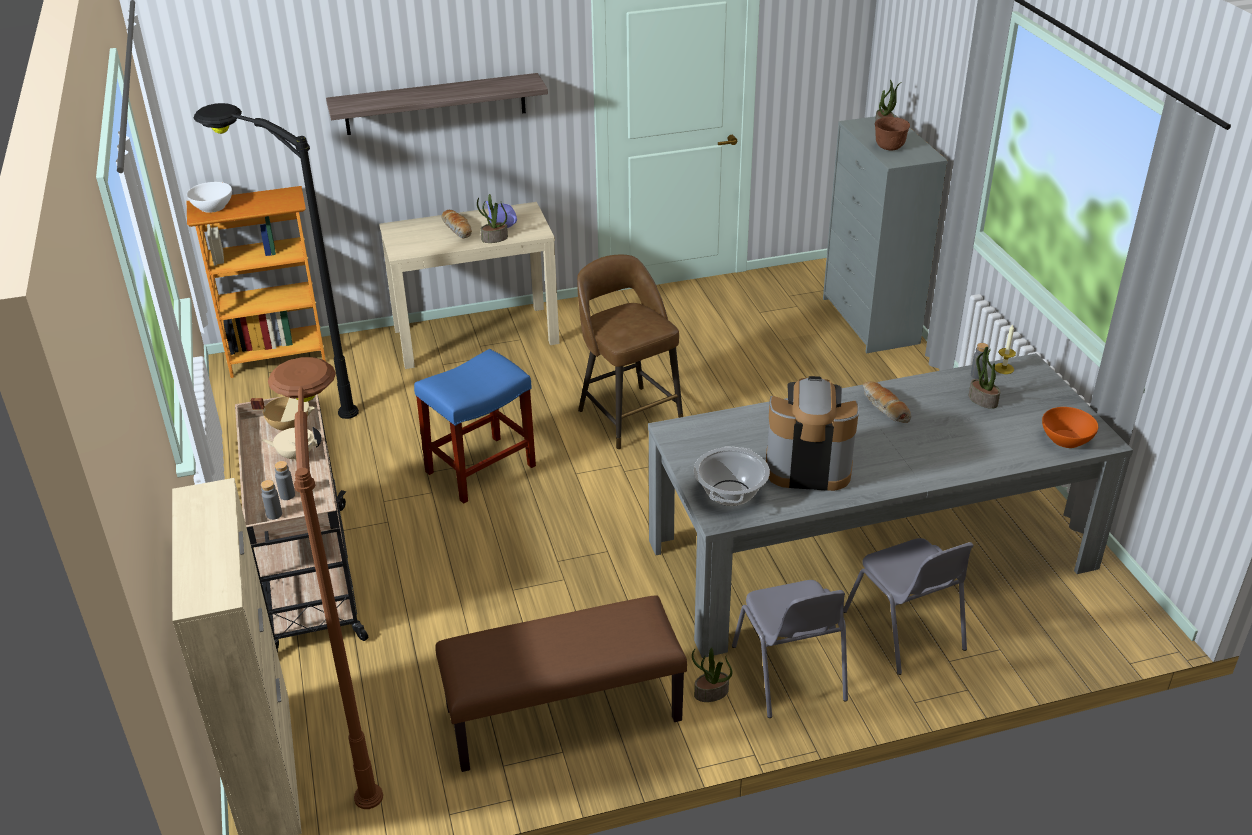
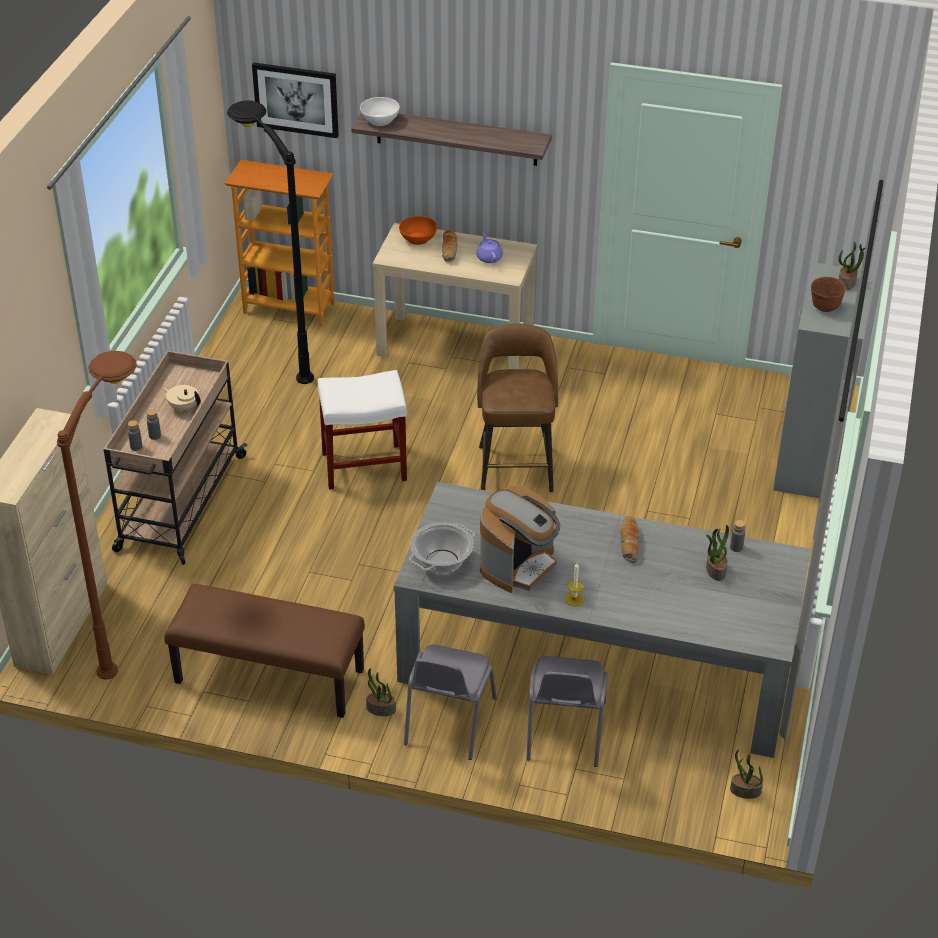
camera: 30 degrees right, 5 degrees up
white bowl [187,182,232,213] -> white bowl moved to [360,97,400,126]
beige cooking pot [251,396,315,431] -> none
blue stool [414,349,536,504] -> white stool [317,370,407,490]
potted plant [477,194,508,243] -> potted plant moved to [730,750,763,799]
coffee machine [766,376,859,491] -> coffee machine turned 90 degrees clockwise [480,485,560,593]
candle [995,324,1016,374] -> candle moved to [565,563,584,606]
orange bowl [1042,407,1098,448] -> orange bowl moved to [399,216,437,245]
none -> picture [252,62,339,138]

